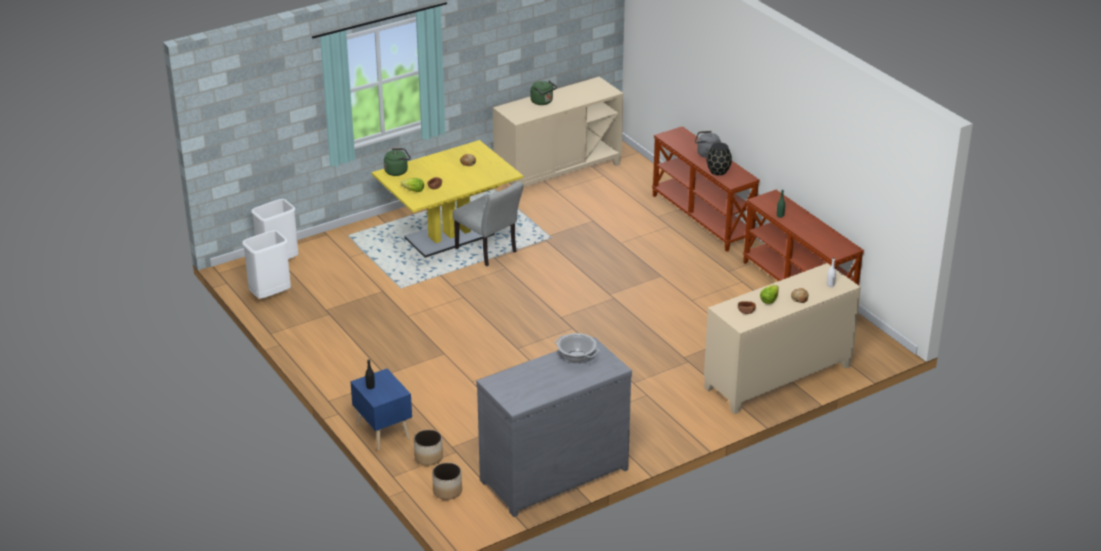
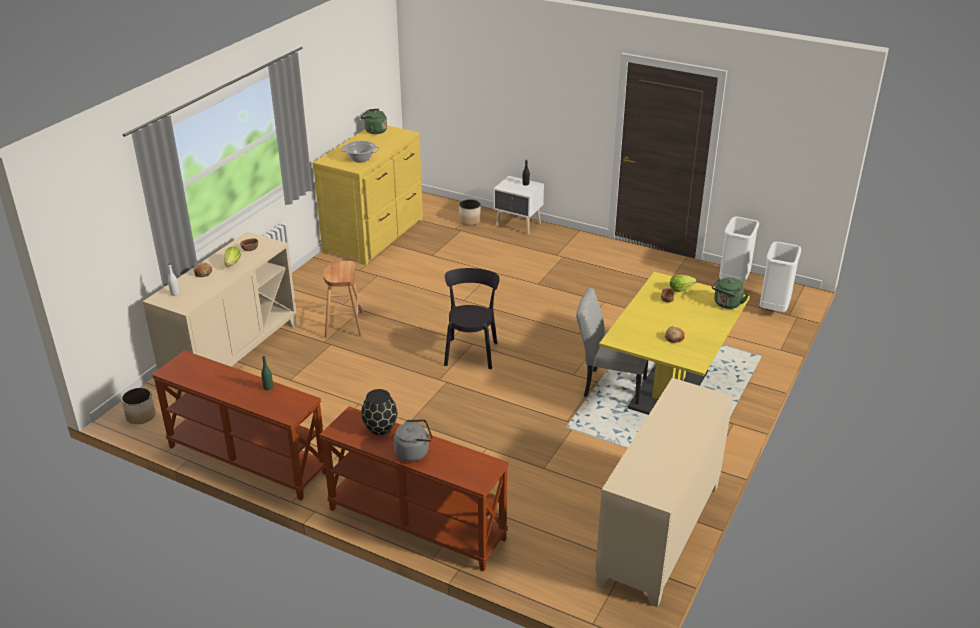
camera: 150 degrees right, 0 degrees up
blue nightstand [350,369,412,450] -> white nightstand [494,176,544,235]
planter [432,462,462,500] -> planter moved to [121,388,156,424]
grey dresser [476,337,632,517] -> yellow dresser [312,125,423,265]
green kettle [530,81,557,105] -> green kettle moved to [360,109,387,134]
none -> brown stool [323,261,363,338]
none -> black chair [444,268,500,369]

